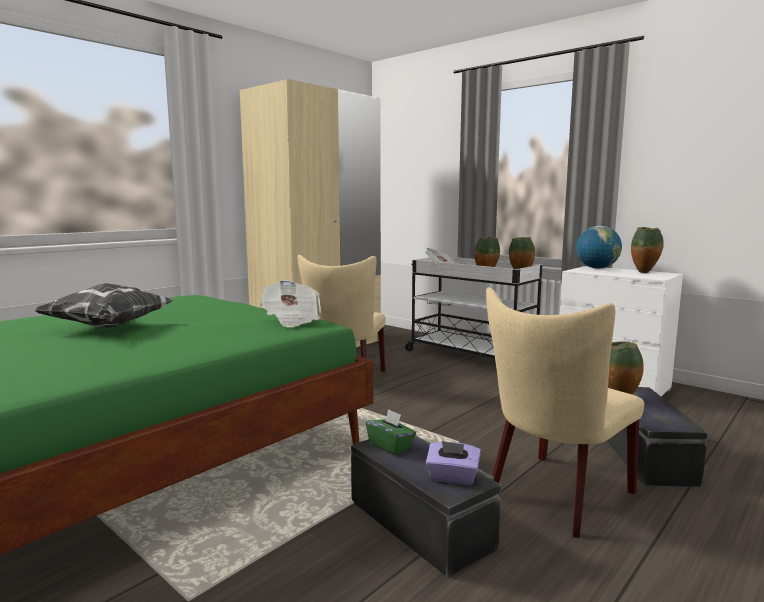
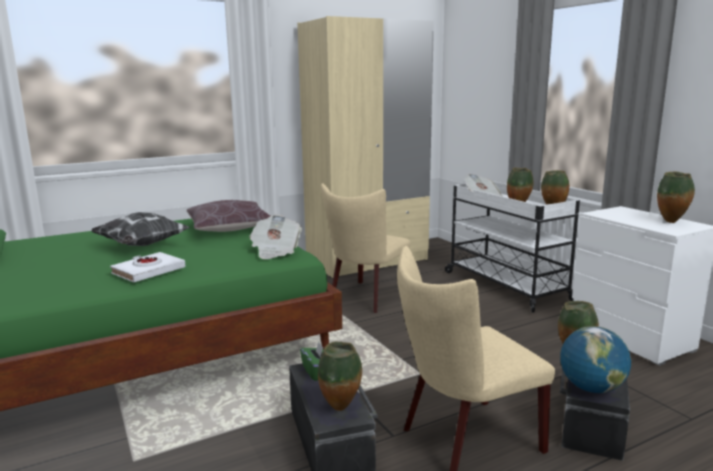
camera: 20 degrees right, 5 degrees up
purple tissue box [426,441,481,485] -> vase [318,341,362,411]
globe [576,226,622,269] -> globe moved to [560,326,631,393]
none -> white book [110,252,186,283]
none -> brown pillow [187,200,270,232]

